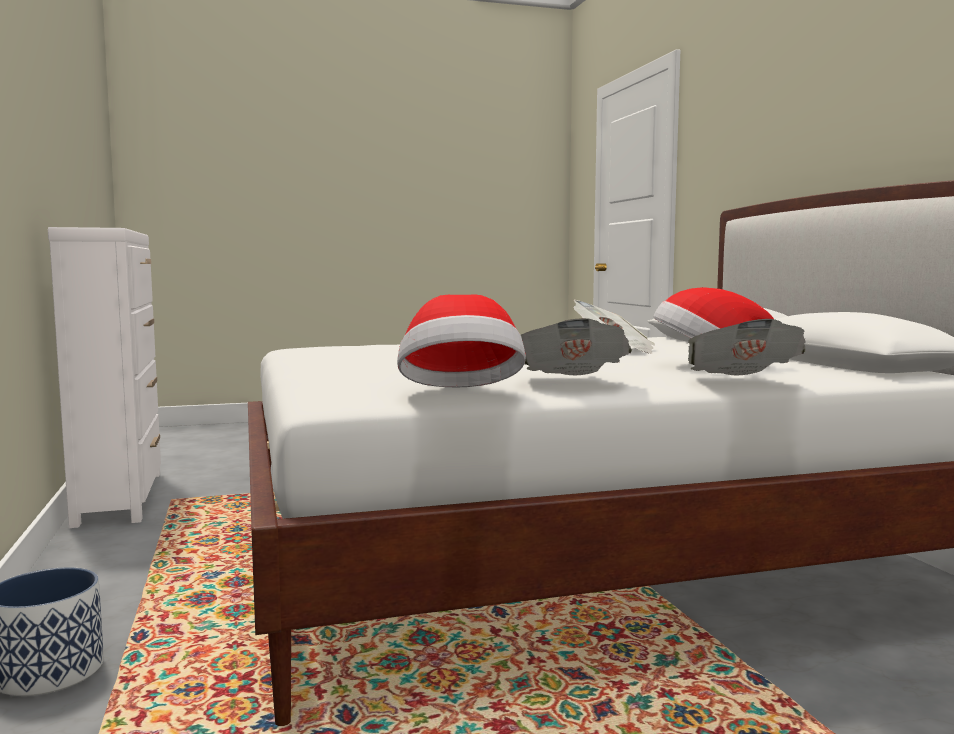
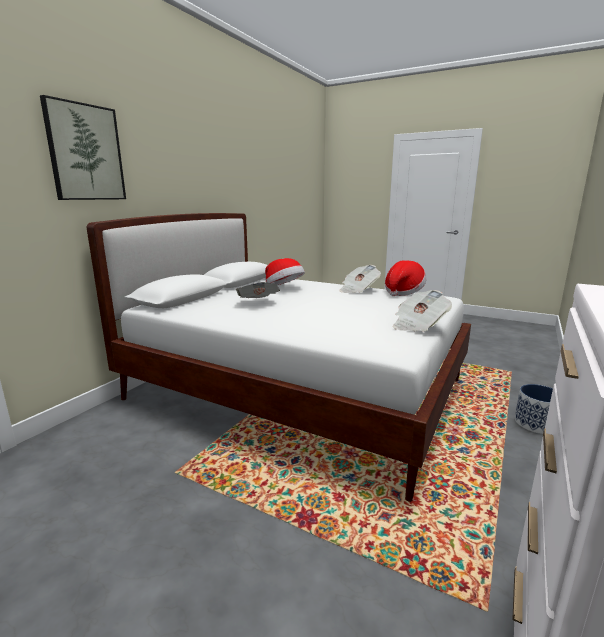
camera: 135 degrees left, 10 degrees up
newspaper [688,319,806,375] -> newspaper moved to [393,290,452,332]
none -> picture [40,95,126,200]

